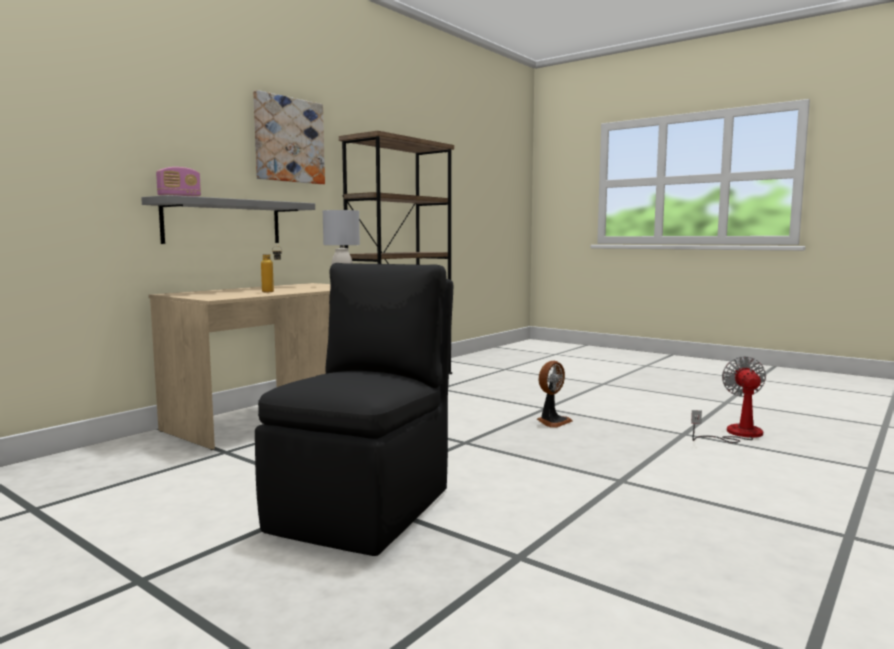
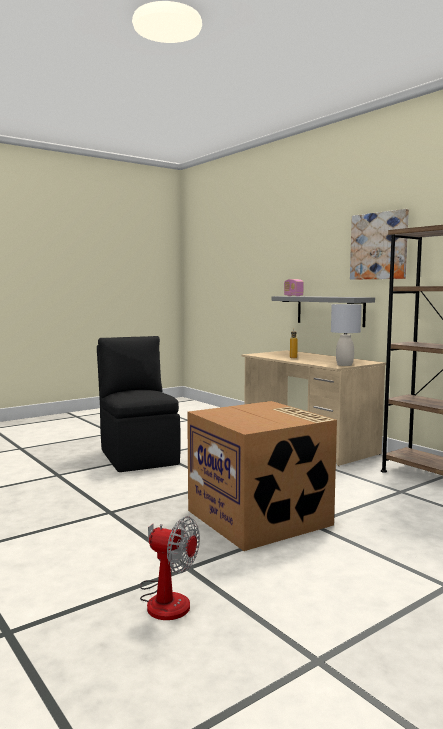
camera: 105 degrees right, 0 degrees up
black chair [255,263,453,556] -> black chair turned 150 degrees counterclockwise [97,336,181,472]
fan [537,361,573,428] -> cardboard box [187,401,337,551]

